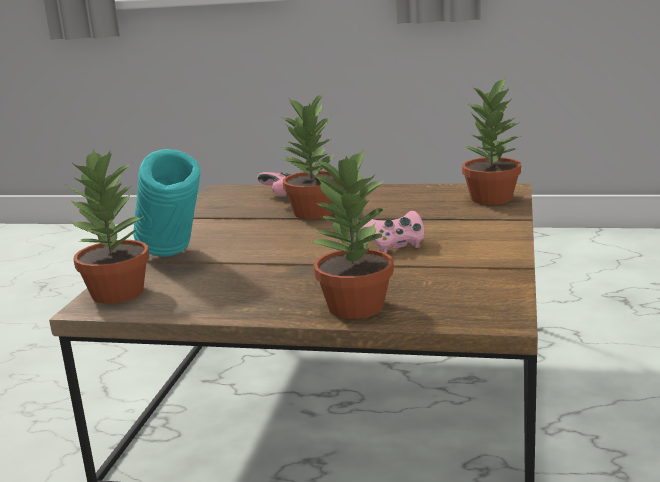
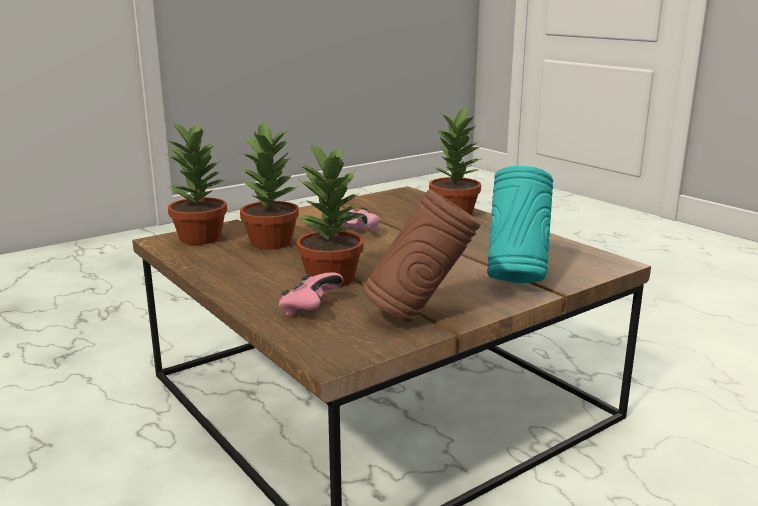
camera: 140 degrees left, 0 degrees up
potted plant [68,149,149,304] -> potted plant moved to [240,121,299,249]
none -> brown vase [363,190,481,323]

